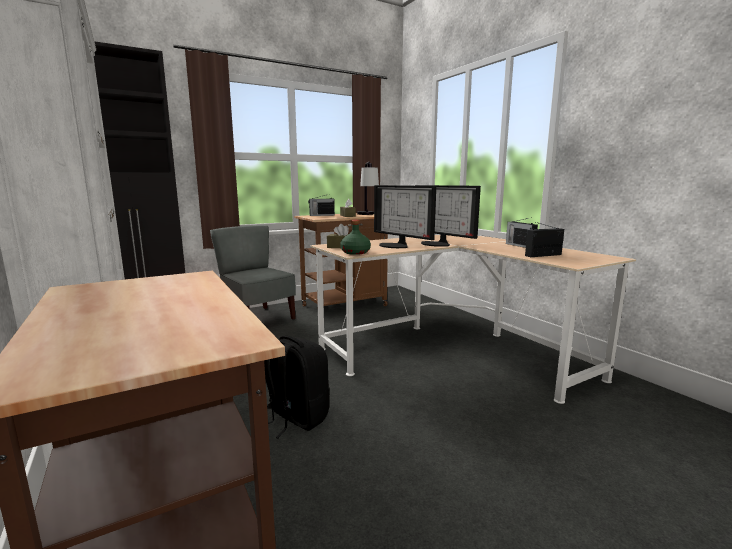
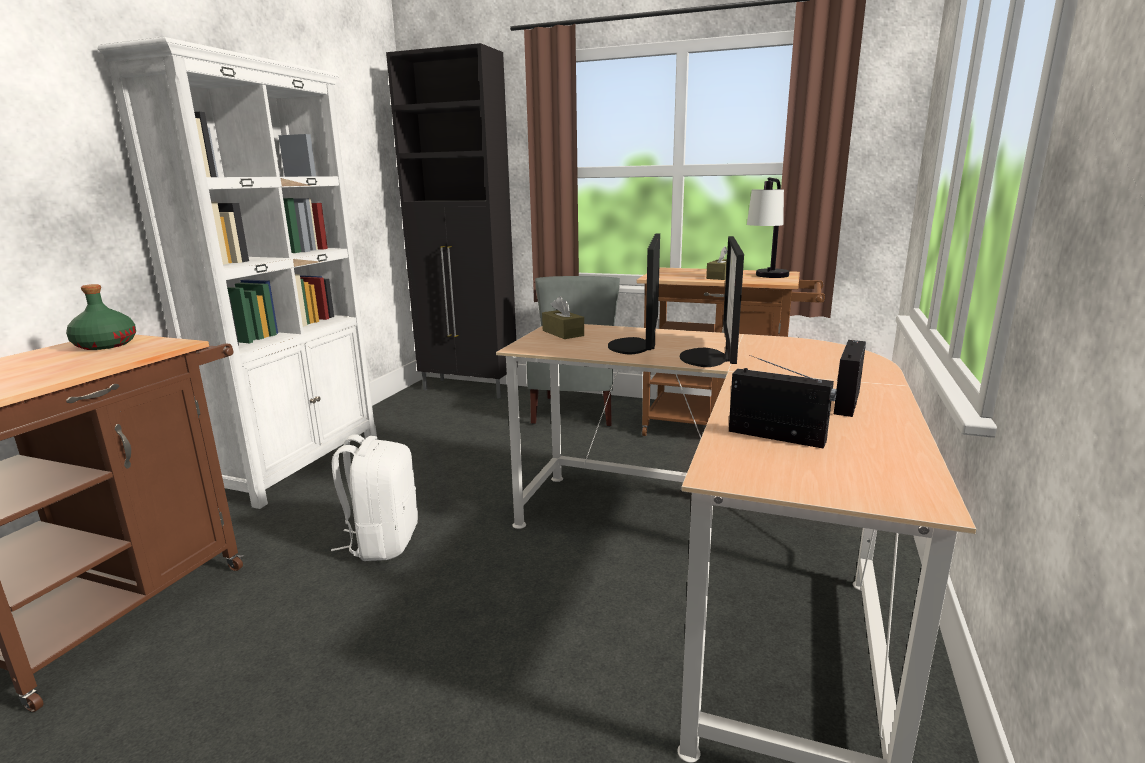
camera: 50 degrees right, 5 degrees up
black backpack [264,336,330,439] -> white backpack [331,434,418,561]
radio [308,195,335,216] -> none
green bottle [340,220,371,255] -> green bottle moved to [66,284,136,350]

